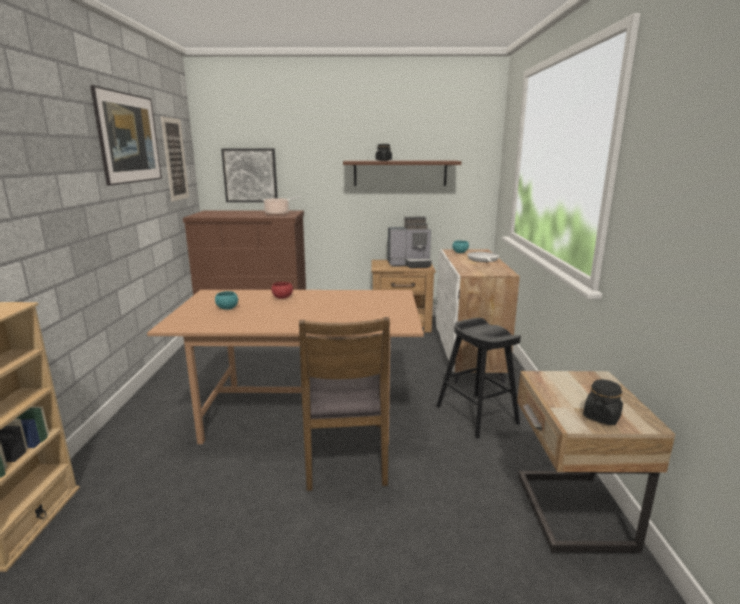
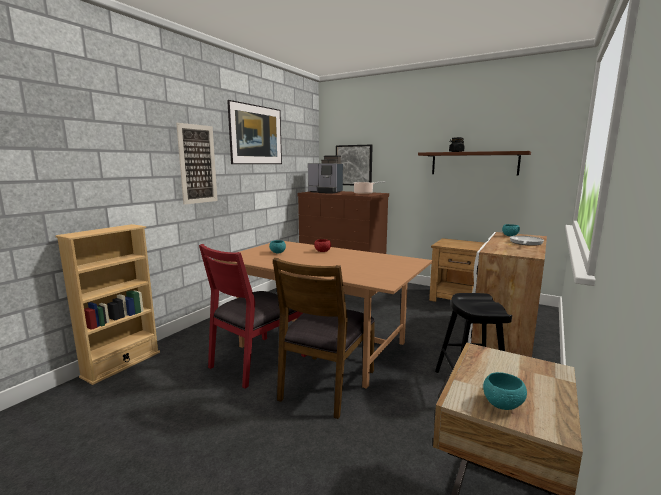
camera: 30 degrees right, 5 degrees down
picture [161,116,189,201] -> picture moved to [176,123,218,205]
coffee machine [388,217,432,268] -> coffee machine moved to [308,155,343,194]
black jar [583,379,623,425] -> turquoise bowl [483,372,527,410]
none -> red chair [199,244,307,389]

